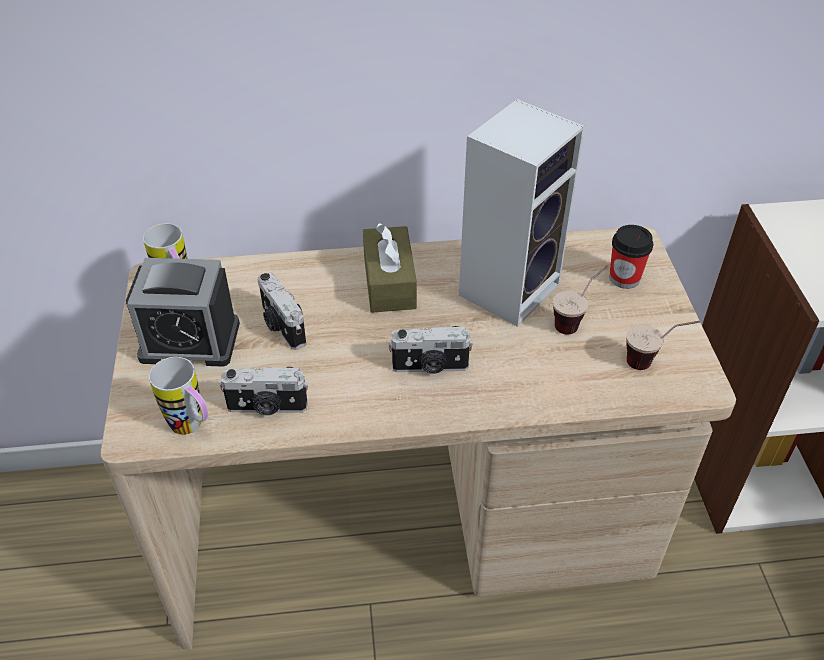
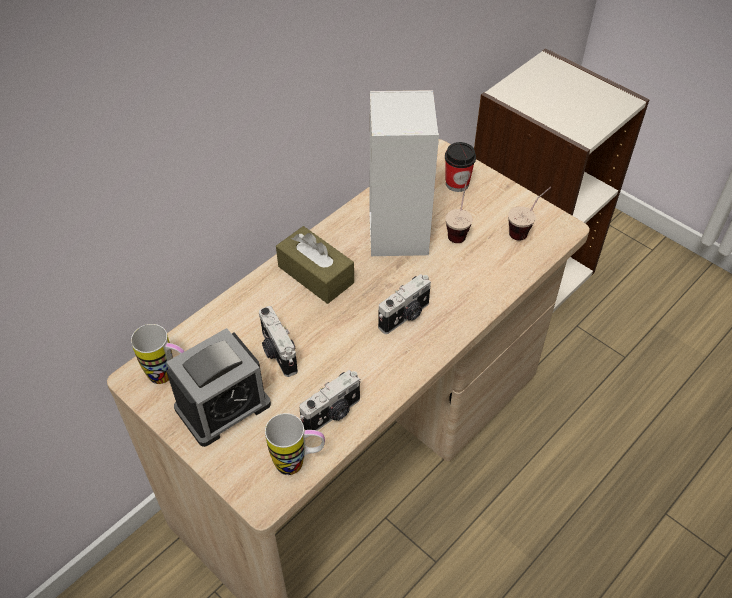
camera: 40 degrees left, 5 degrees up
camera [258,273,306,350] -> camera turned 45 degrees clockwise [259,306,298,377]

